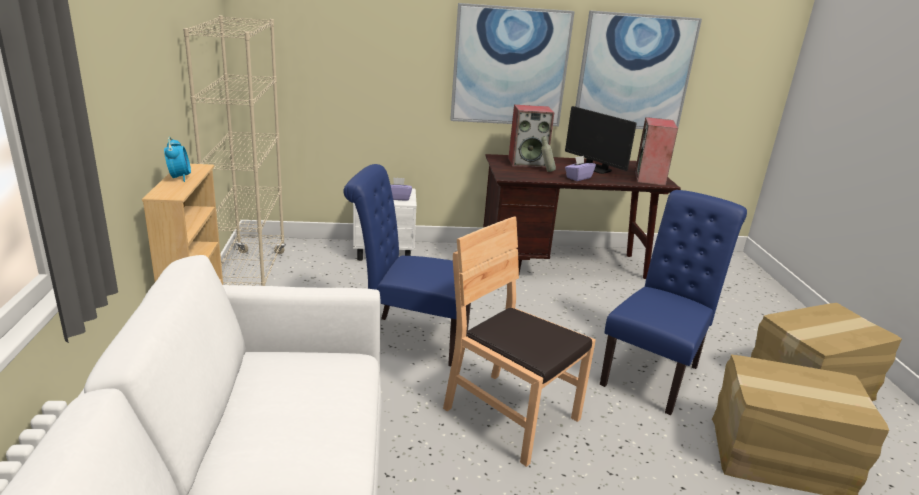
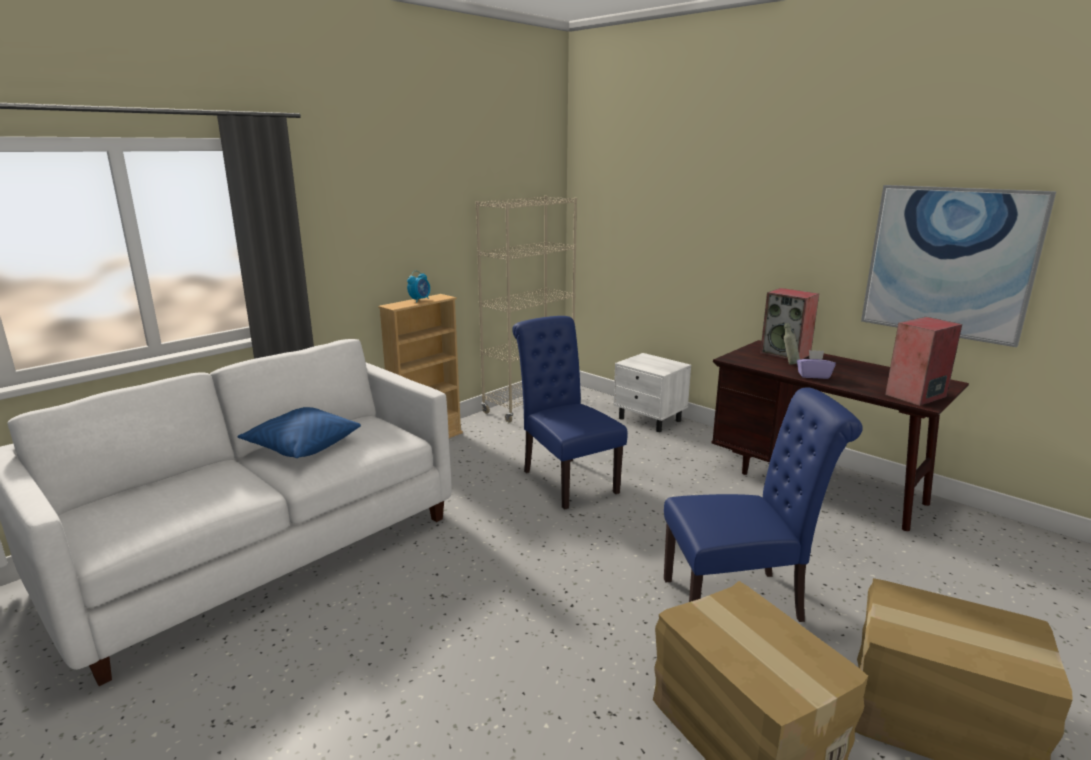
camera: 50 degrees right, 5 degrees down
purple tissue box [390,177,412,200] -> none
brown chair [443,216,596,467] -> none
picture [450,3,575,126] -> none
monitor [565,106,637,174] -> none
none -> blue pillow [237,407,361,458]

